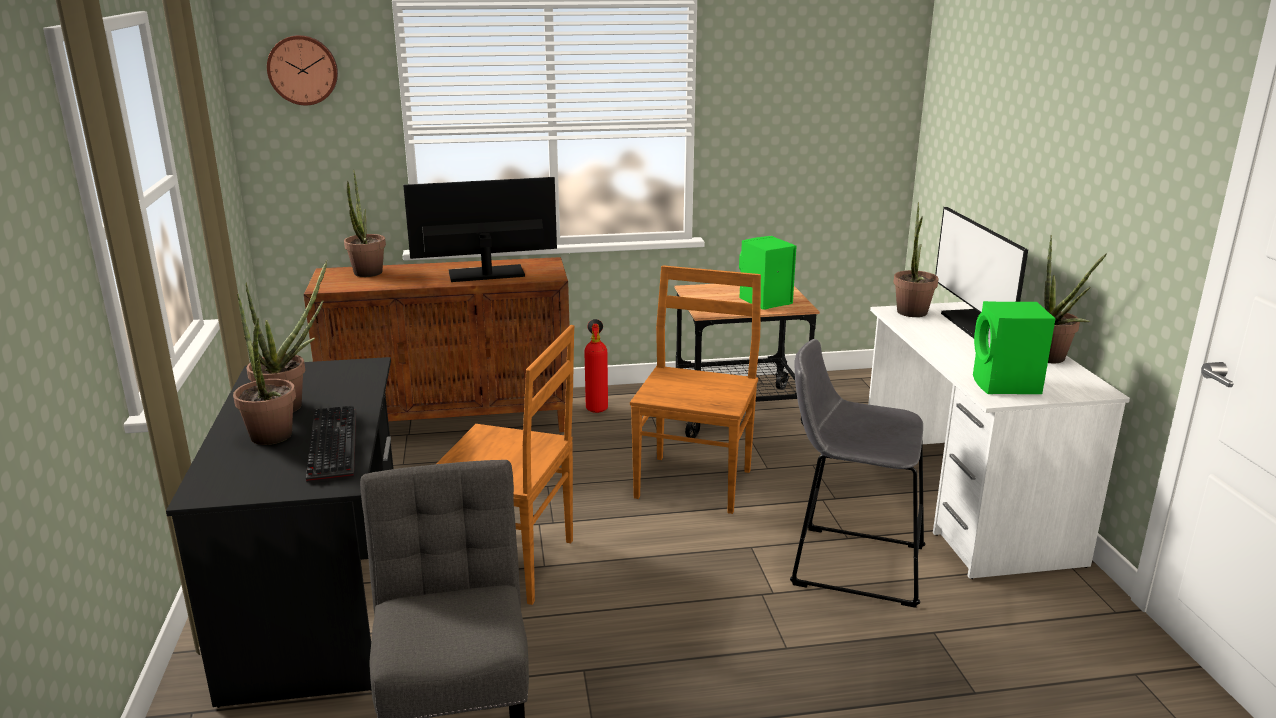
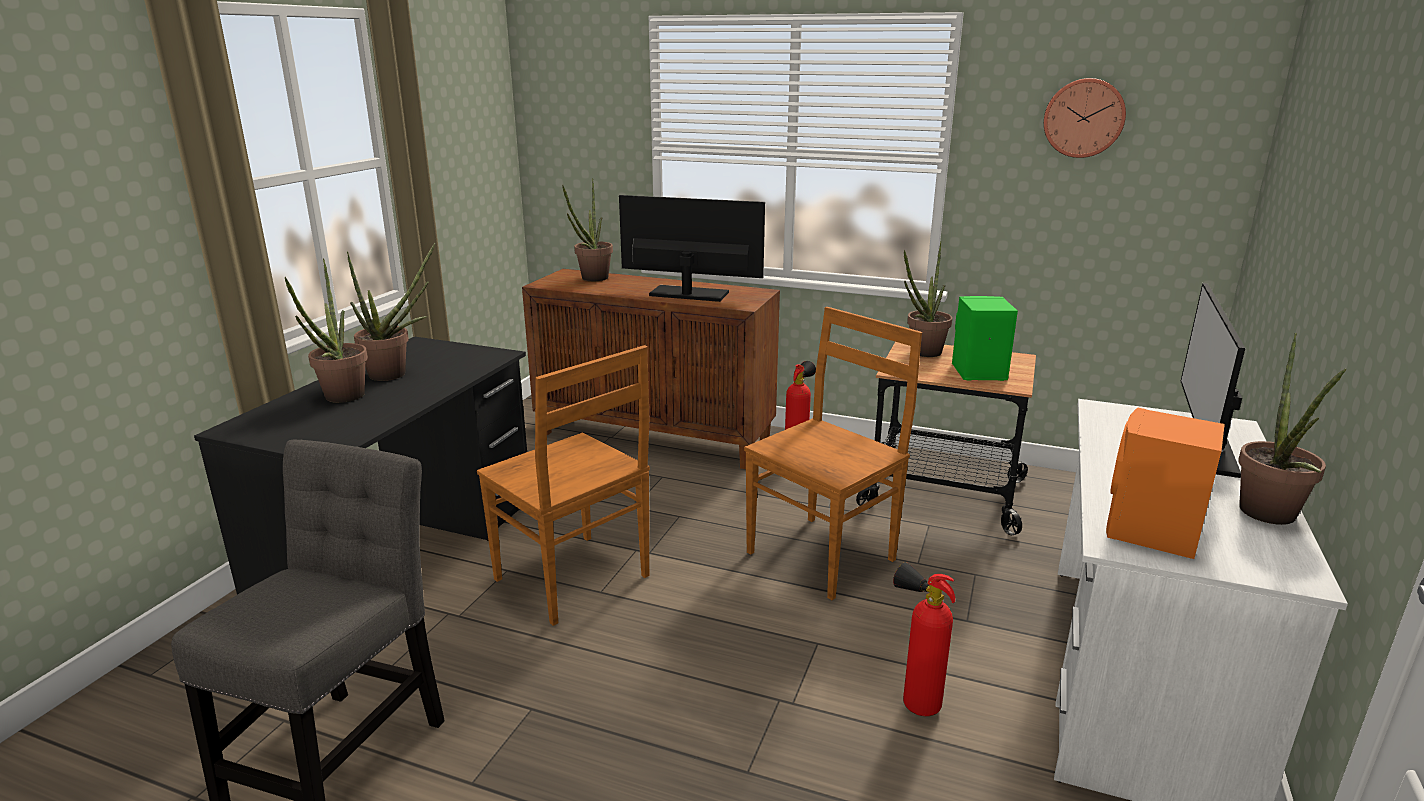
camera: 30 degrees right, 0 degrees up
wall clock [267,35,338,105] -> wall clock moved to [1044,78,1126,158]
keyboard [306,406,356,483] -> none
grey stool [790,339,926,608] -> fire extinguisher [893,562,955,716]
potted plant [893,202,938,317] -> potted plant moved to [904,241,952,357]
green speaker [973,301,1055,394] -> orange speaker [1106,408,1225,559]

